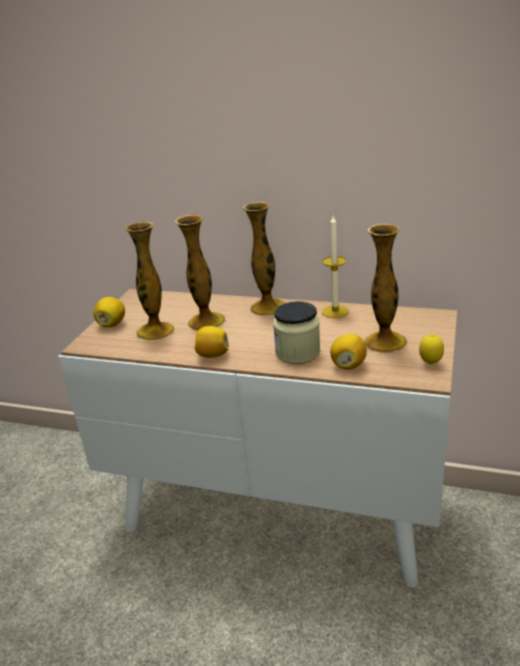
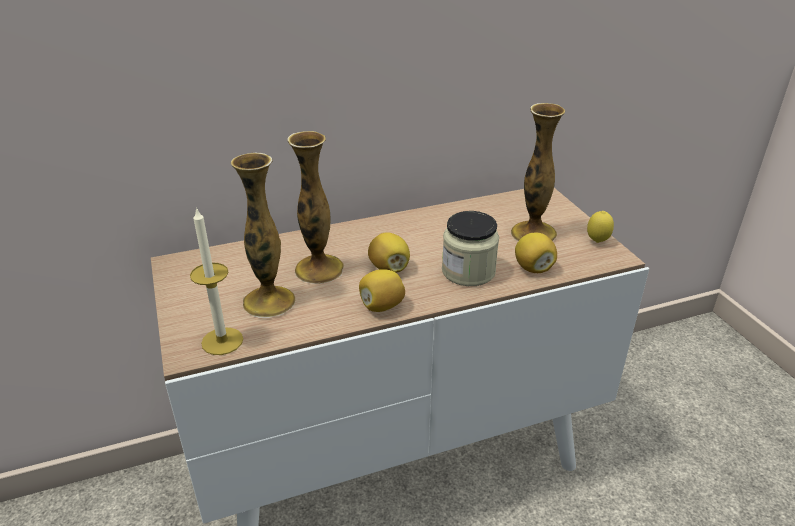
camera: 40 degrees left, 5 degrees up
lemon [94,297,125,327] -> lemon moved to [368,232,410,273]
vase [243,202,285,316] -> none
candle [322,216,349,318] -> candle moved to [190,207,243,355]

